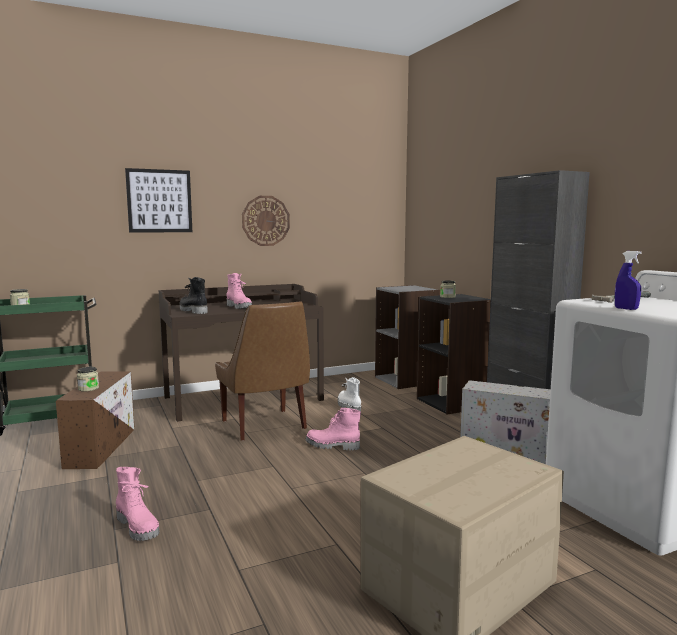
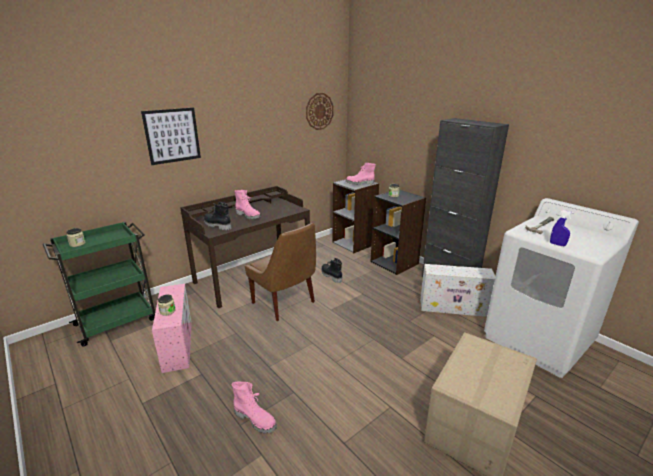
camera: 15 degrees left, 15 degrees up
brown storage box [56,371,135,469] -> pink storage box [152,284,192,373]
wall clock [242,196,290,246] -> wall clock moved to [306,93,334,130]
pink boot [306,408,361,450] -> pink boot moved to [346,163,376,185]
white boot [338,377,361,411] -> black boot [321,258,342,283]

